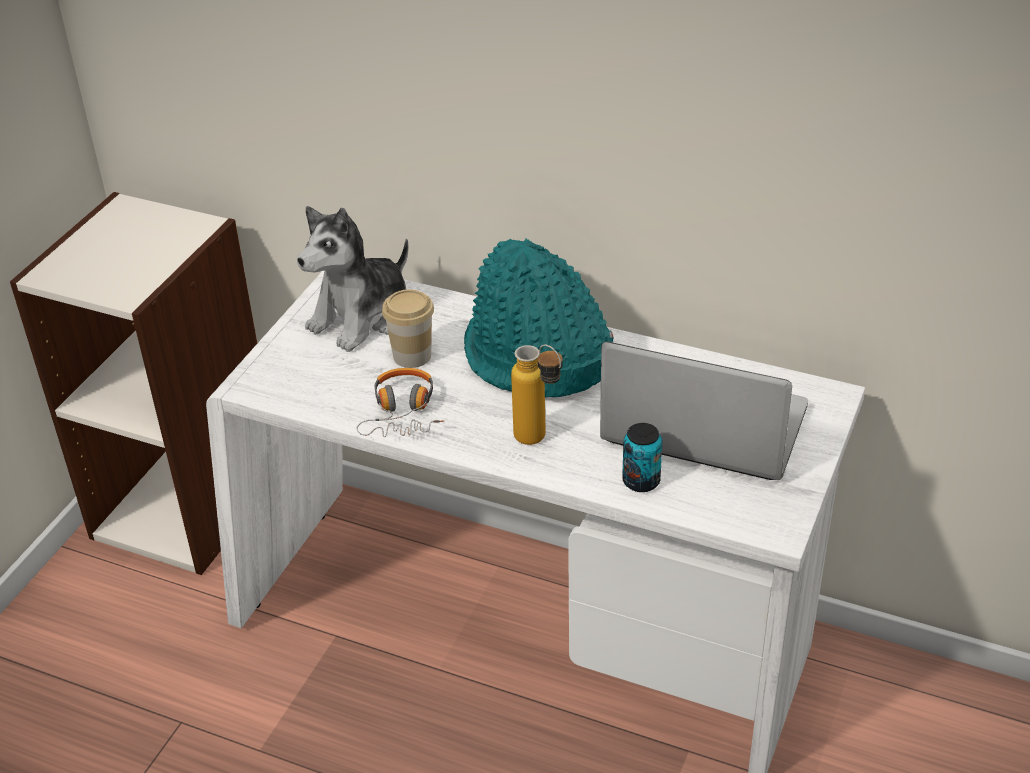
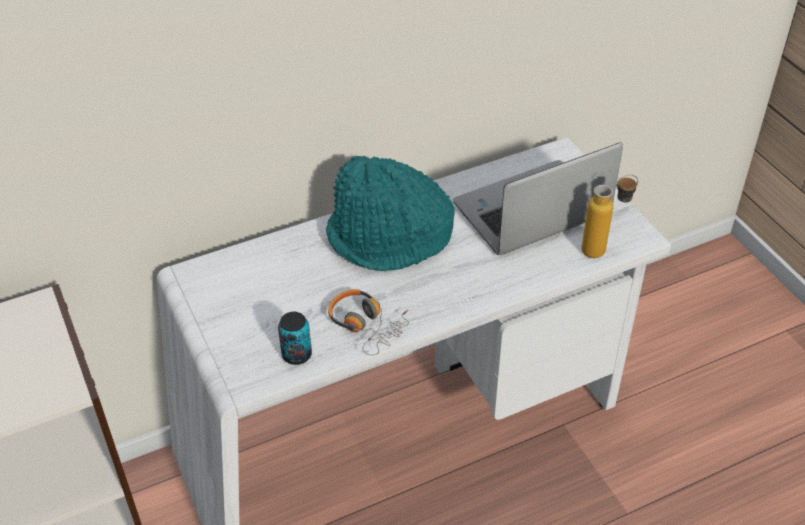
camera: 50 degrees left, 5 degrees up
plush toy [297,206,409,352] -> none
cup [382,289,434,368] -> none
bottle [511,345,563,445] -> bottle moved to [582,175,638,258]
can [622,423,662,492] -> can moved to [278,312,312,365]

